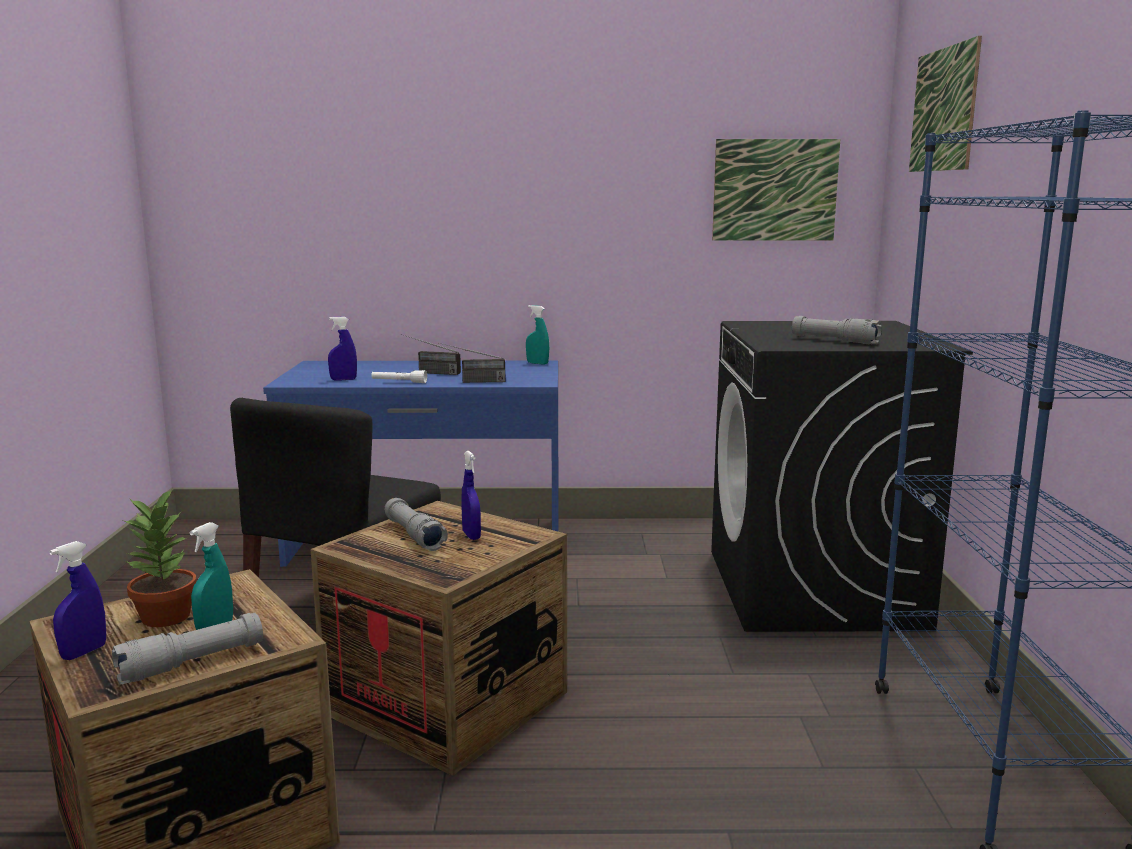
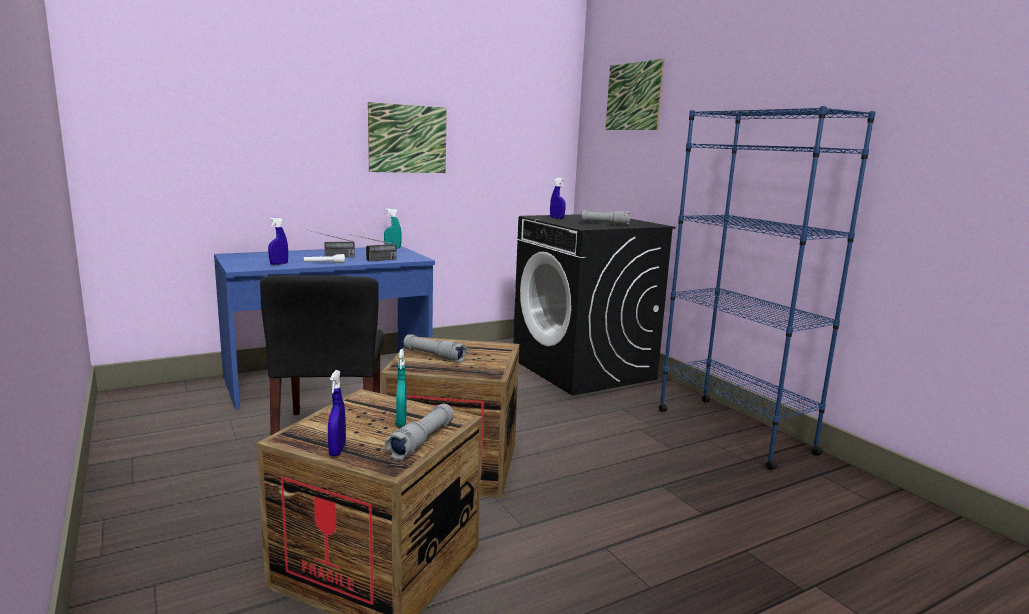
camera: 30 degrees left, 0 degrees up
potted plant [123,489,197,627] -> none
blue spray bottle [461,451,481,540] -> blue spray bottle moved to [550,178,566,219]
picture [712,139,840,241] -> picture moved to [368,102,447,173]

